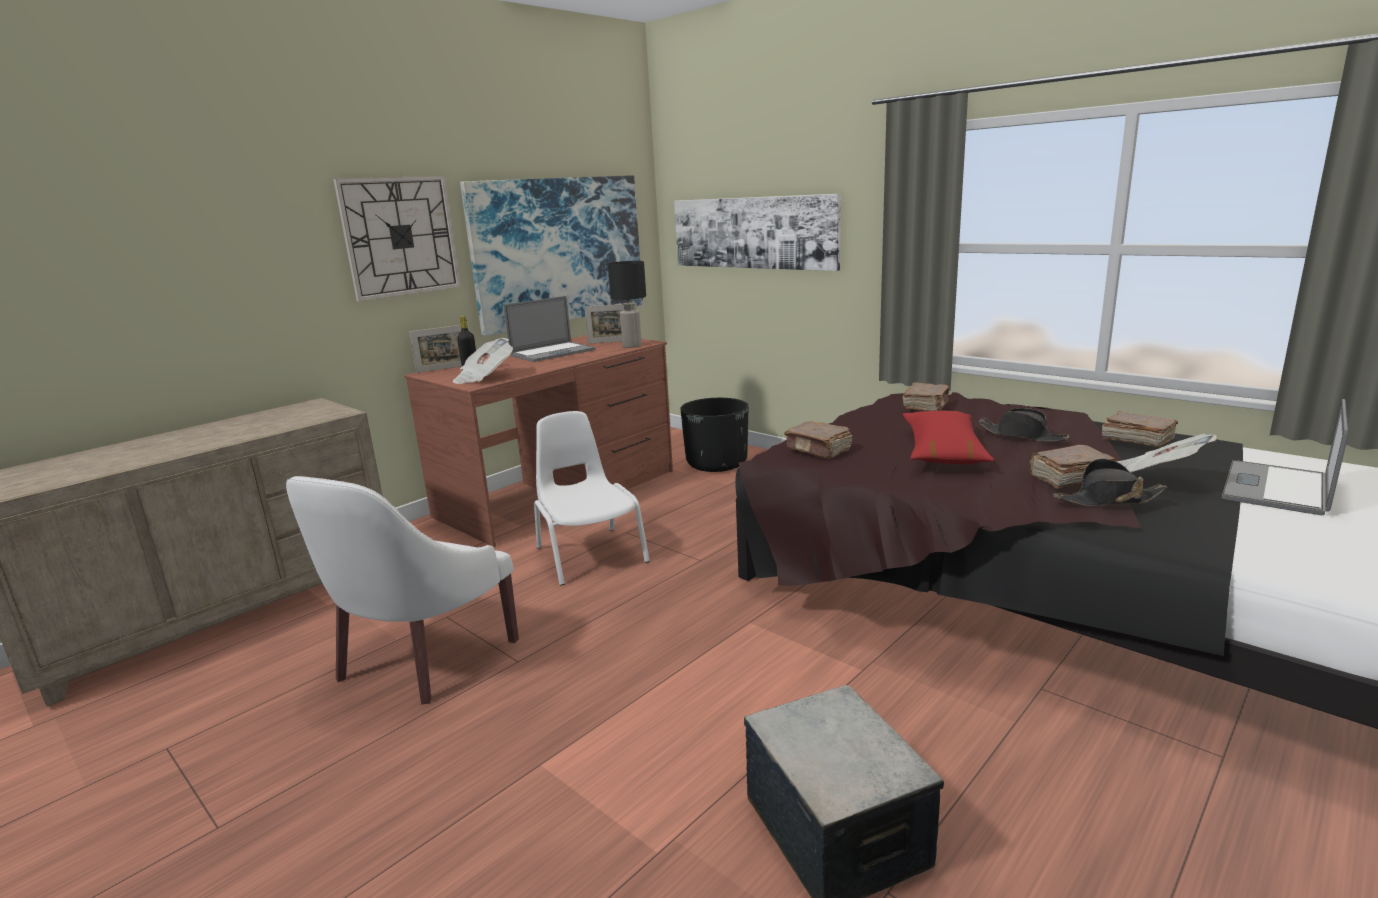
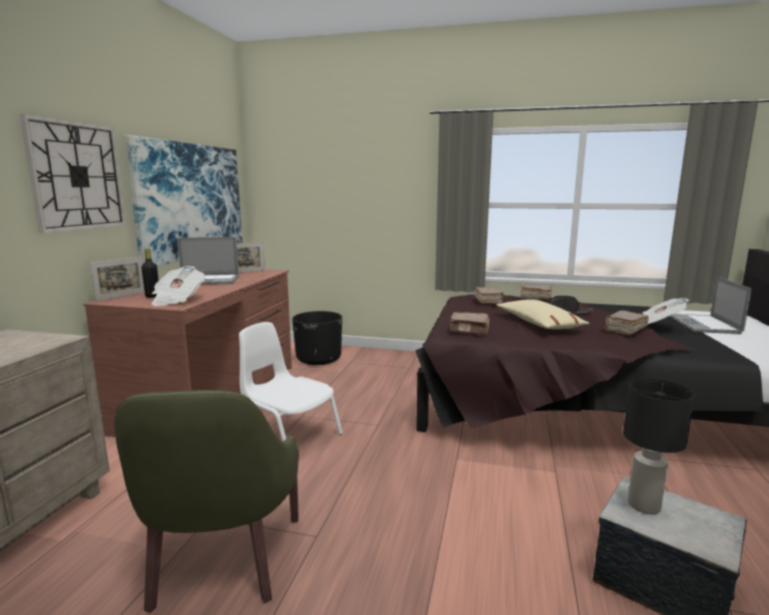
camera: 30 degrees left, 5 degrees down
white armchair [286,476,519,704] -> green armchair [114,390,299,613]
laptop [503,296,596,362] -> laptop turned 60 degrees clockwise [177,237,239,284]
black table lamp [608,261,646,348] -> black table lamp moved to [623,378,695,514]
picture [674,194,841,271] -> none
red pillow [902,411,994,464] -> beige pillow [496,299,590,329]
black hat [1053,458,1168,506] -> none
brown book [1102,411,1178,447] -> brown book moved to [520,284,552,299]

